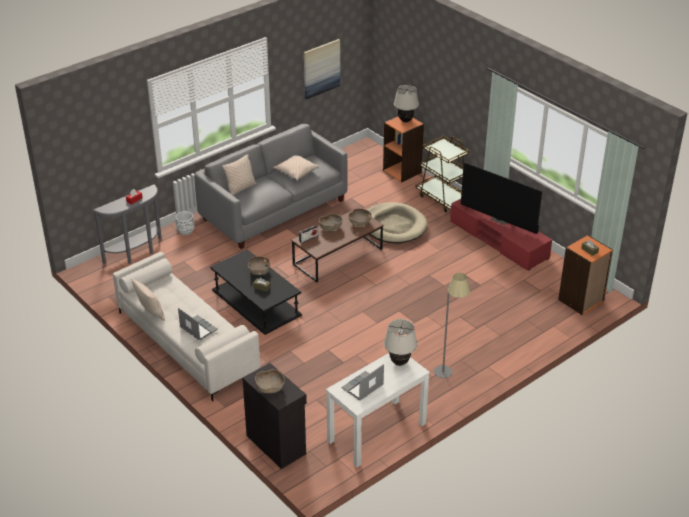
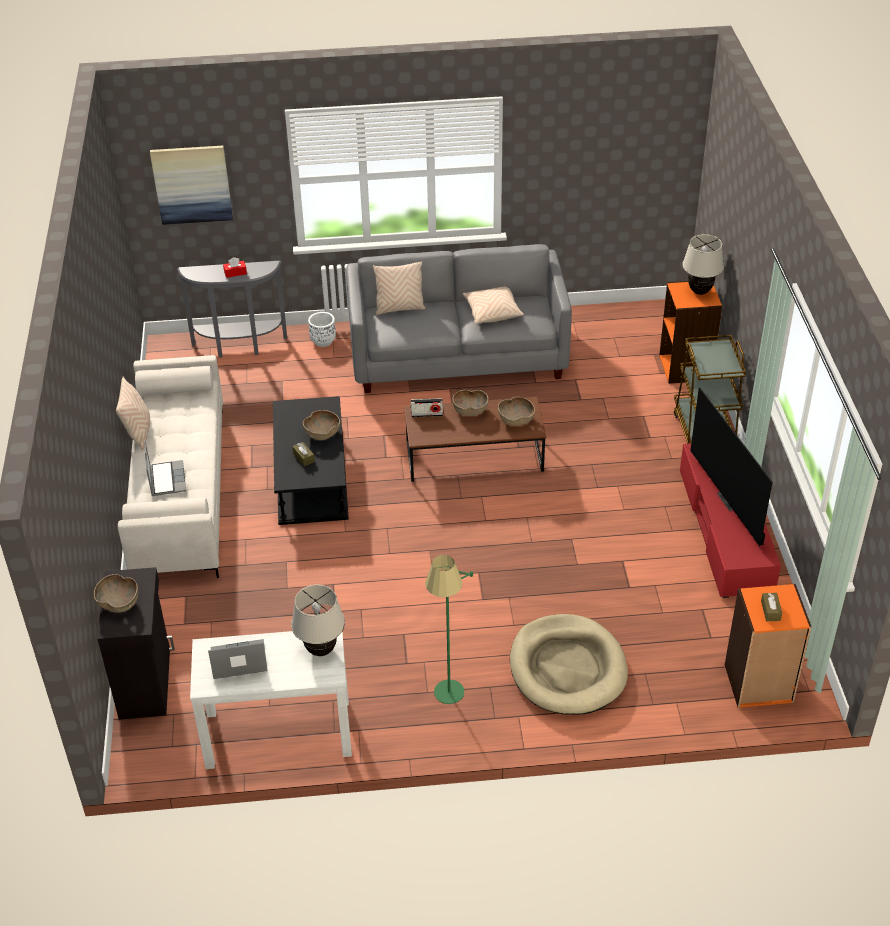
camera: 35 degrees right, 5 degrees up
picture [304,39,340,99] -> picture moved to [150,146,233,225]
beige dog bed [367,202,428,243] -> beige dog bed moved to [510,614,628,715]
grey floor lamp [434,273,470,378] -> green floor lamp [425,555,473,704]

